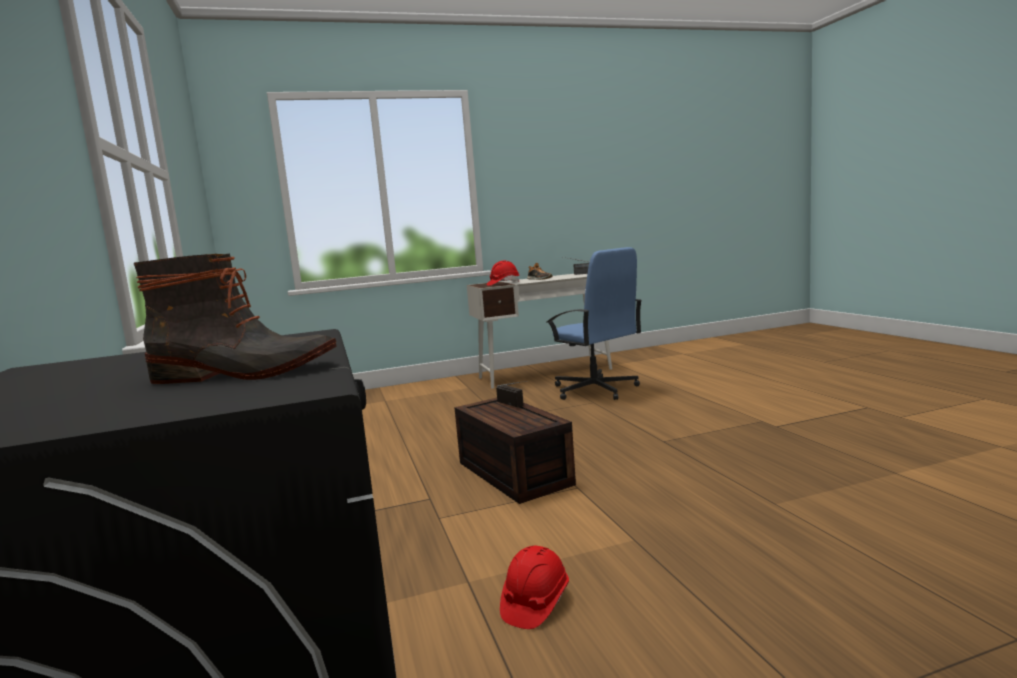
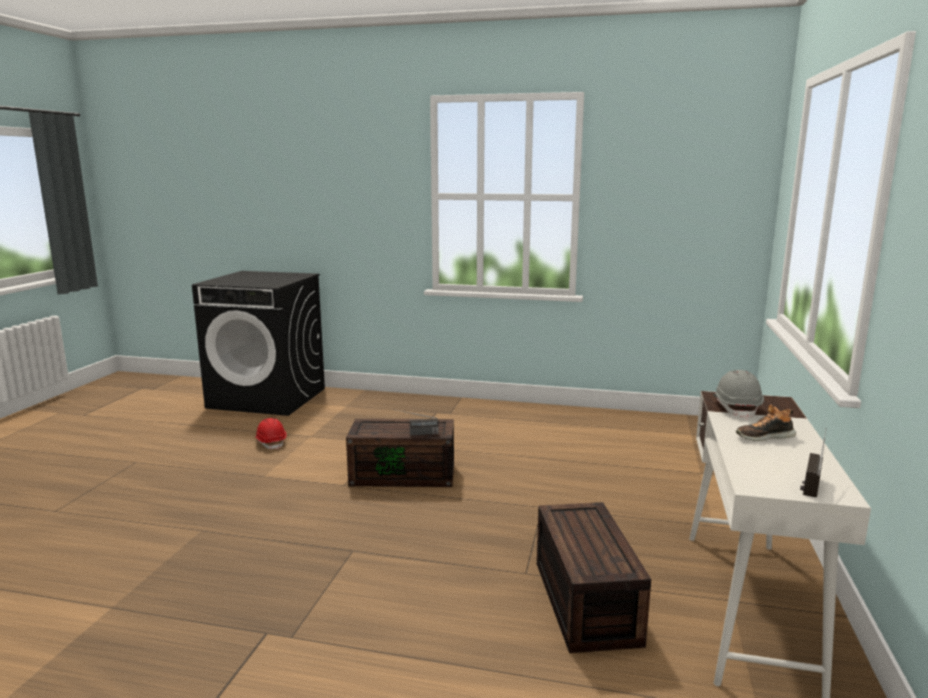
camera: 120 degrees right, 5 degrees up
boot [134,254,337,384] -> none
red hard hat [486,261,519,286] -> grey hard hat [713,370,764,419]
blue office chair [547,247,642,400] -> brown storage box [537,502,651,653]

